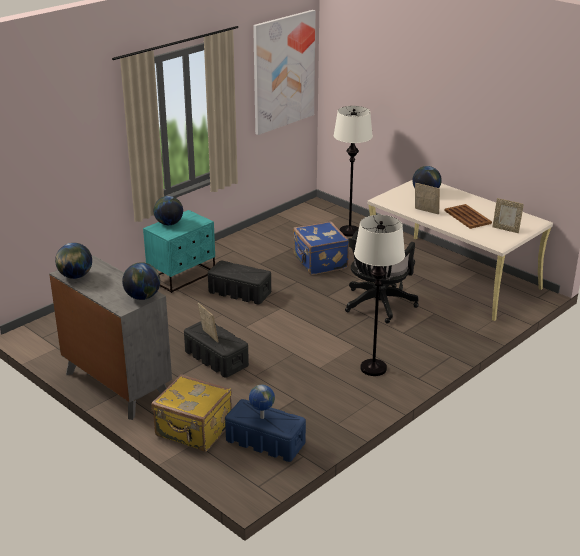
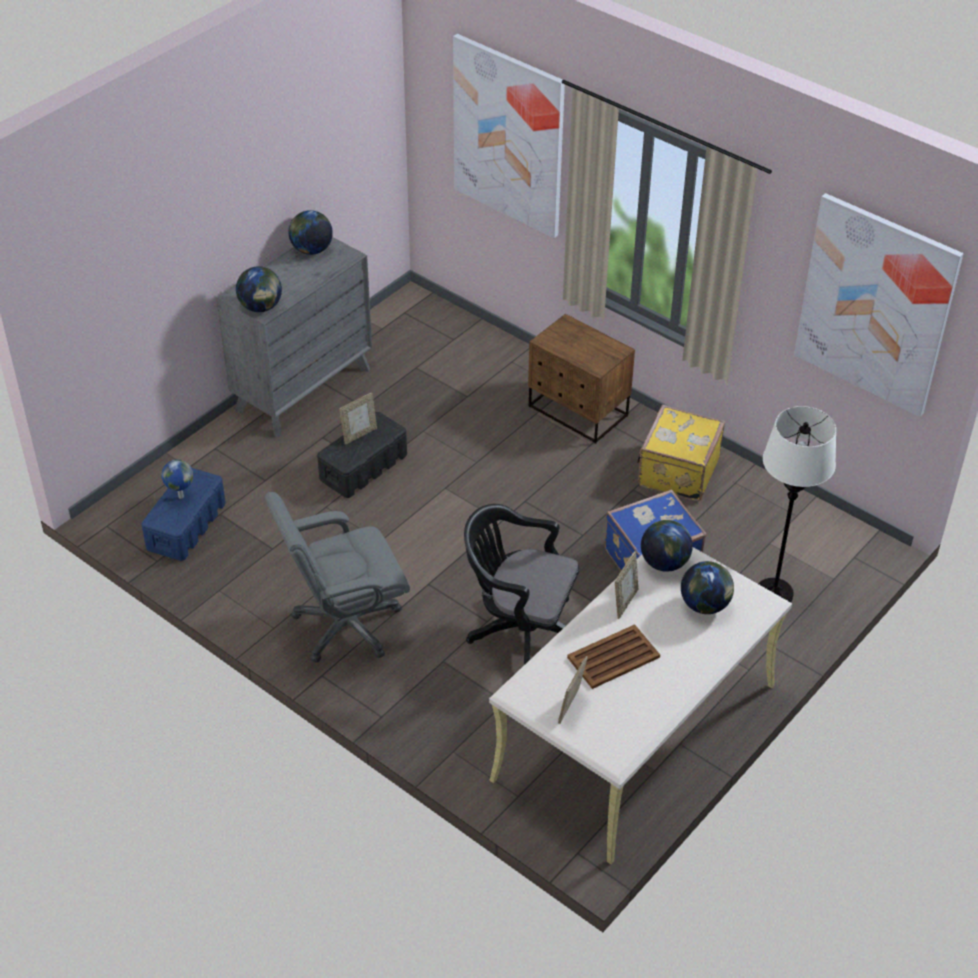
camera: 85 degrees right, 15 degrees up
turquoise nightstand [143,210,215,293] -> brown nightstand [528,314,635,444]
yellow suitcase [151,374,232,452] -> yellow suitcase moved to [637,405,725,501]
globe [154,196,183,225] -> globe moved to [641,520,693,572]
black storage box [208,260,271,305] -> none
white floor lamp [354,215,405,376] -> grey office chair [265,492,410,663]
none -> picture [453,34,565,238]

